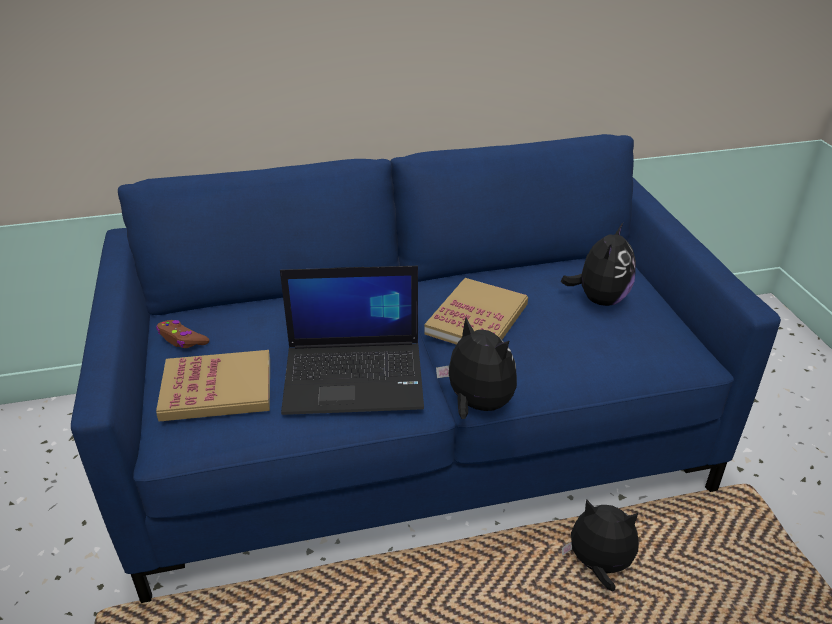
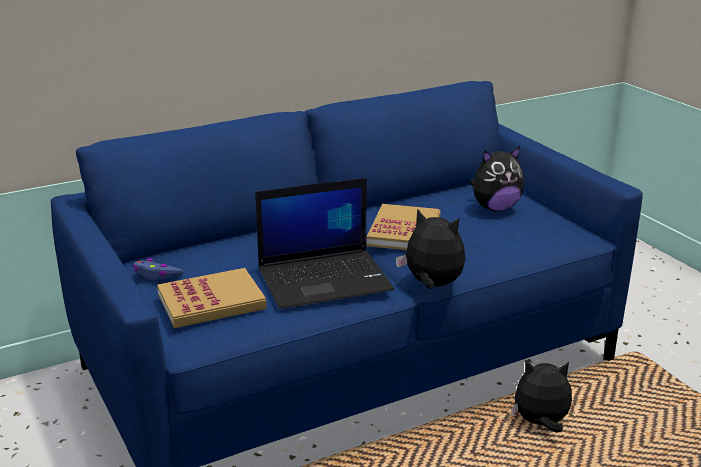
camera: 15 degrees left, 10 degrees down
brown game controller [156,320,210,348] -> blue game controller [133,258,184,280]
plush toy [561,223,636,306] -> plush toy turned 60 degrees clockwise [470,146,524,212]

